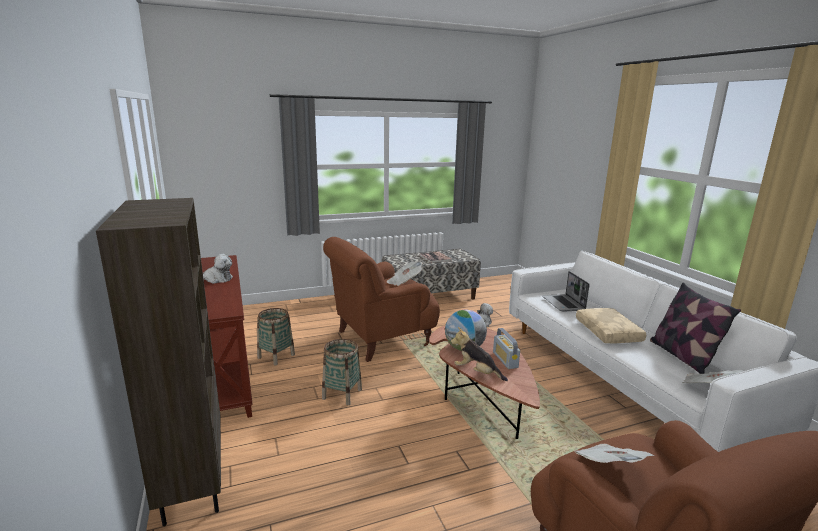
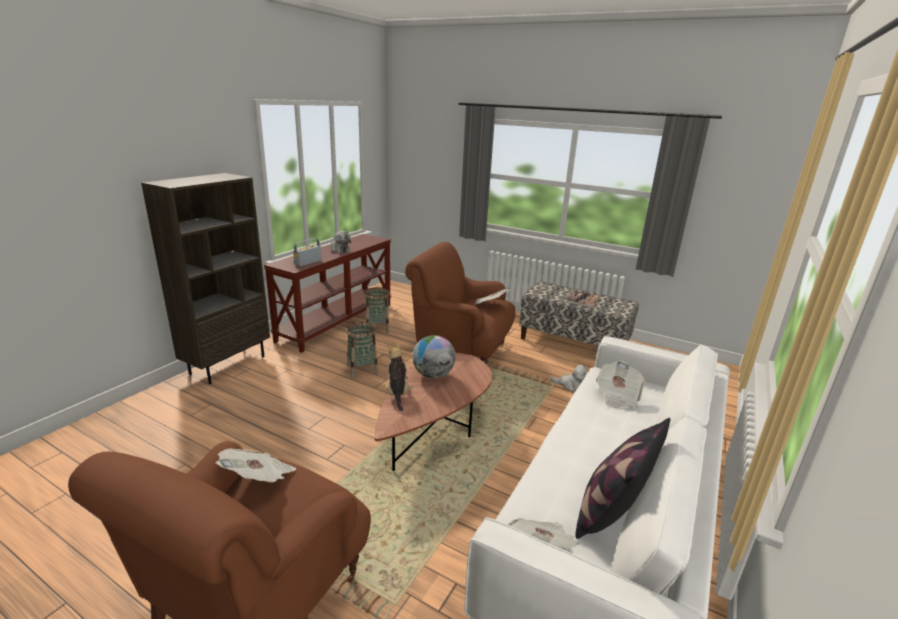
camera: 50 degrees right, 5 degrees up
radio [493,328,520,369] -> radio moved to [293,239,322,267]
laptop [542,271,590,312] -> newspaper [596,361,645,408]
beige pillow [576,308,646,344] -> none

